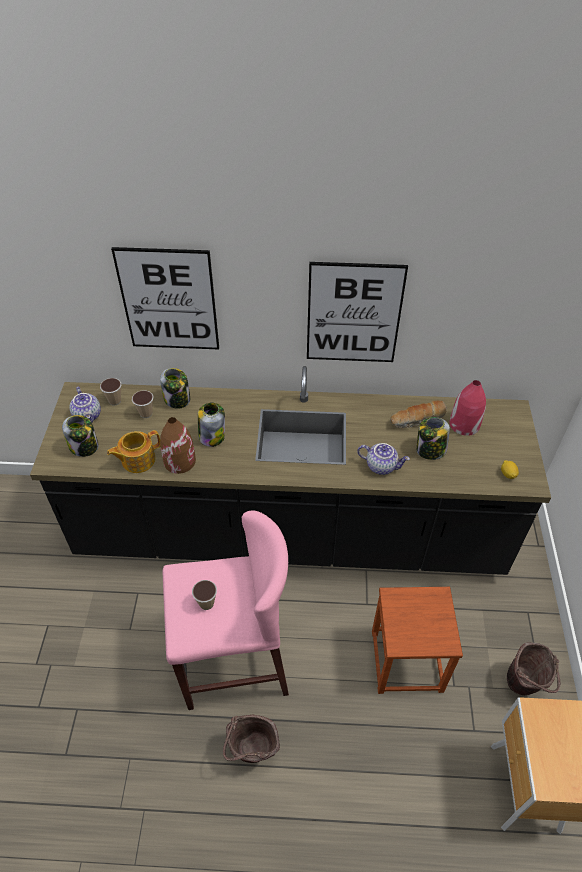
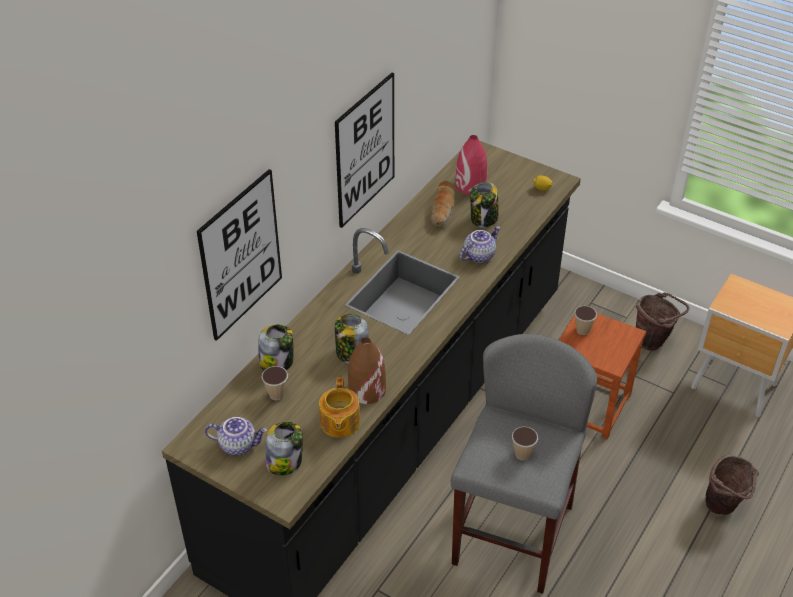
camera: 60 degrees left, 5 degrees down
cup [100,378,121,406] -> cup moved to [574,306,597,335]
pink stool [163,511,289,710] -> grey stool [451,334,597,594]
brown bucket [223,715,280,763] -> brown bucket moved to [706,455,759,515]

